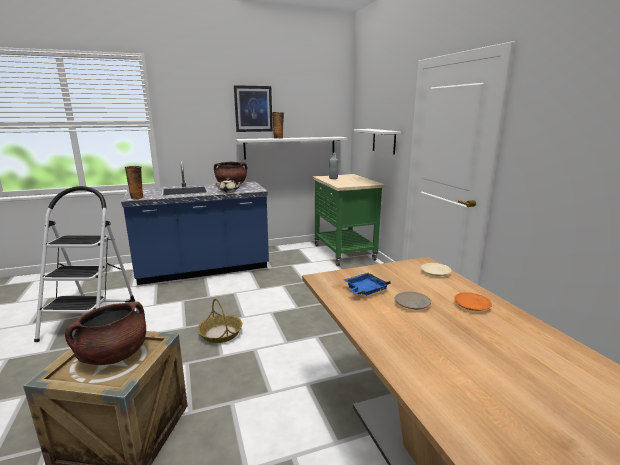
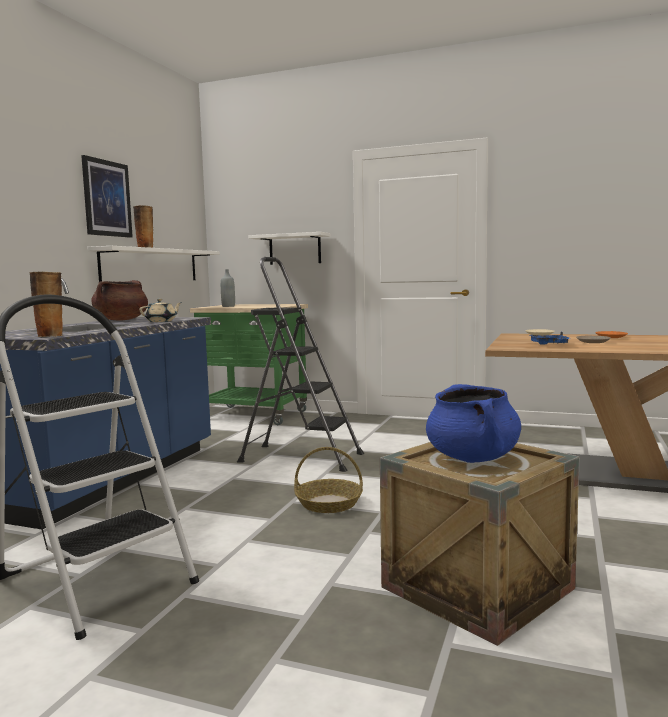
camera: 50 degrees left, 10 degrees down
brown cooking pot [65,301,146,365] -> blue cooking pot [426,384,521,463]
none -> step ladder [237,257,364,472]

